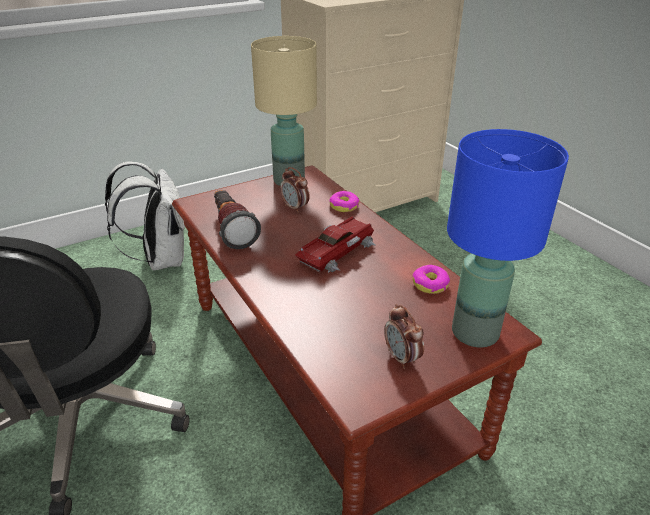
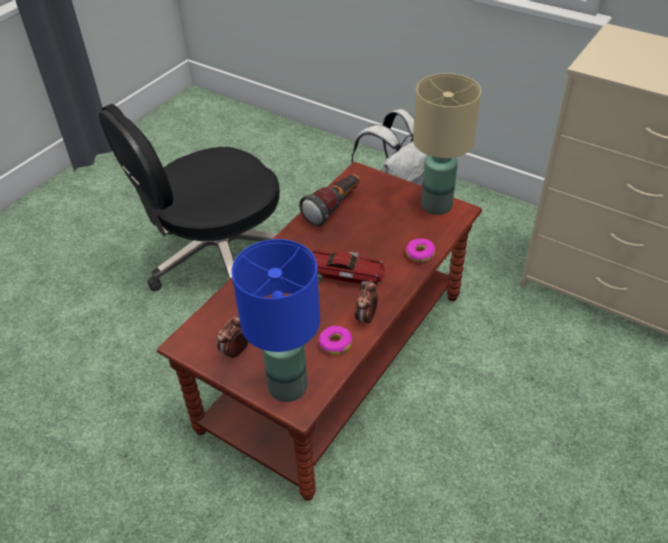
camera: 65 degrees right, 10 degrees up
alarm clock [280,167,310,213] -> alarm clock moved to [355,280,378,325]

